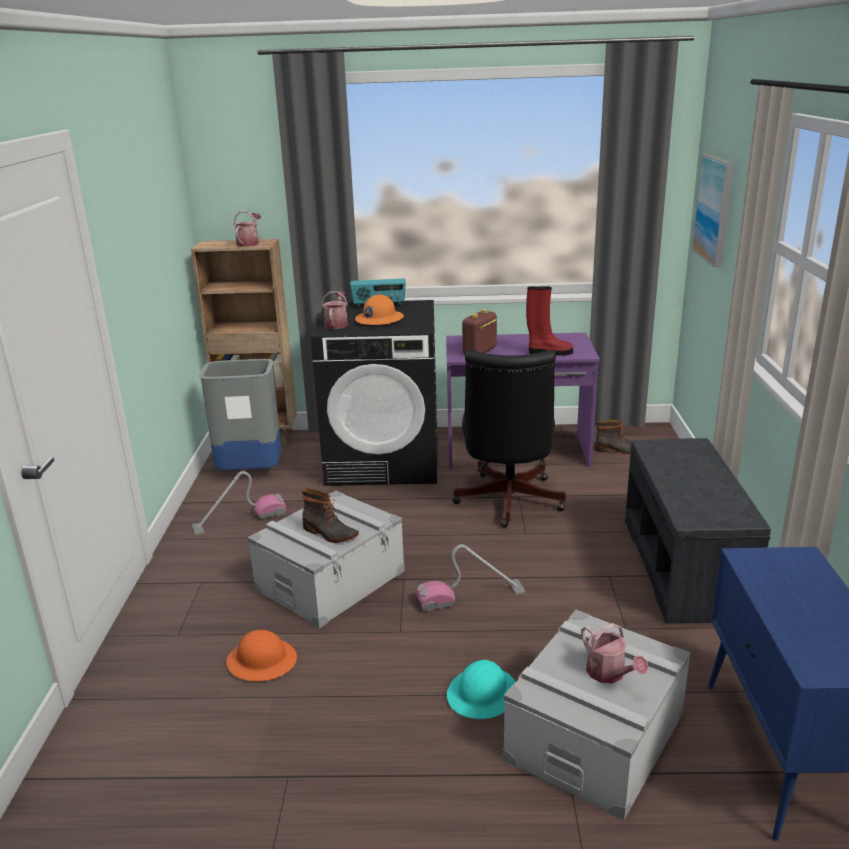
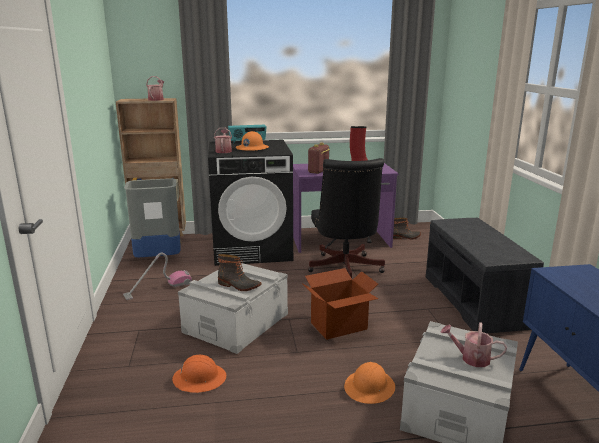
camera: 10 degrees left, 5 degrees down
vacuum cleaner [416,544,525,612] -> cardboard box [302,268,379,340]
turquoise hard hat [447,660,516,719] -> orange hard hat [344,362,395,404]
watering can [581,623,648,683] -> watering can turned 150 degrees clockwise [441,322,507,367]
picture [692,154,734,267] -> none

